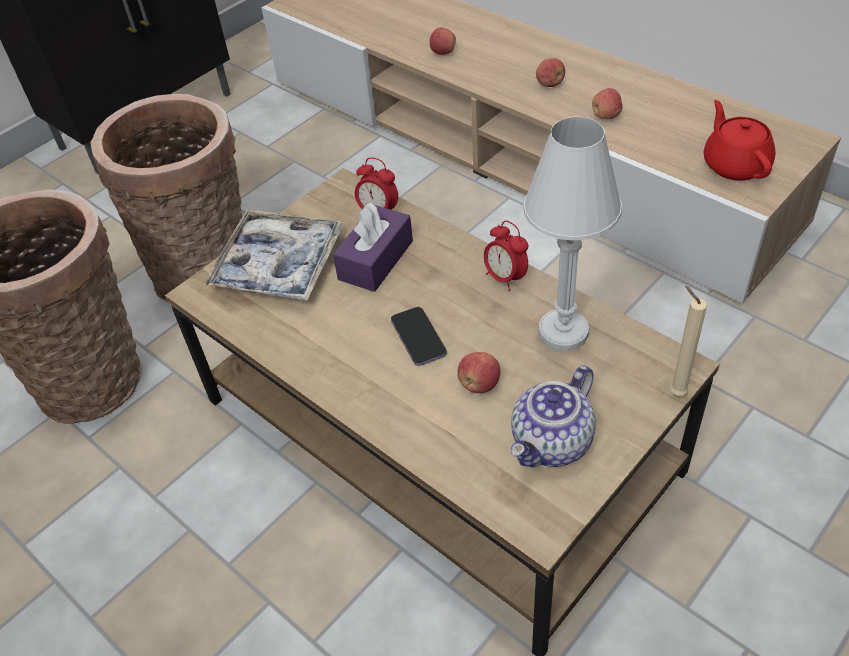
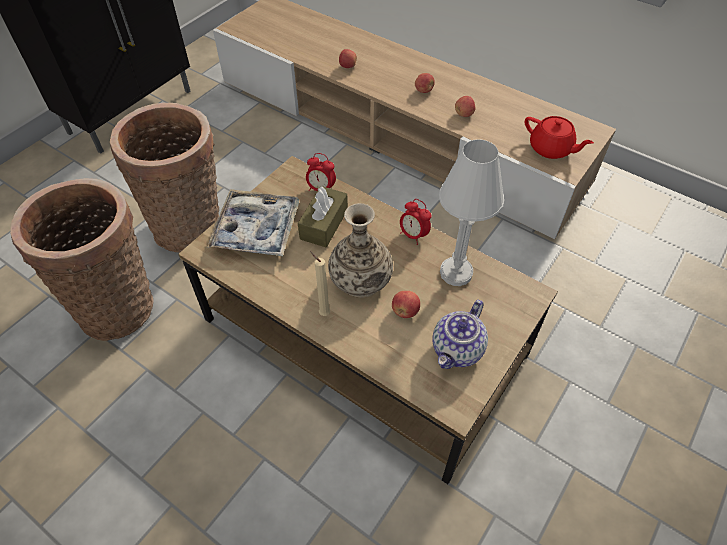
camera: 10 degrees left, 5 degrees up
purple tissue box [333,203,413,292] -> brown tissue box [298,186,348,247]
phone [391,307,447,366] -> vase [328,203,393,298]
beige candle [670,286,707,396] -> beige candle moved to [310,251,330,316]
red teapot [704,100,775,181] -> red teapot turned 150 degrees clockwise [525,116,594,159]

